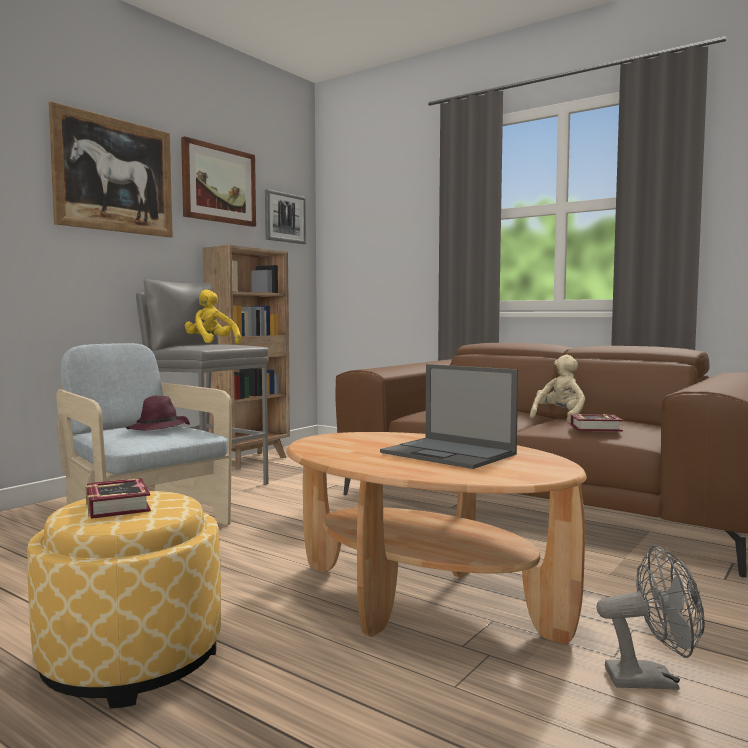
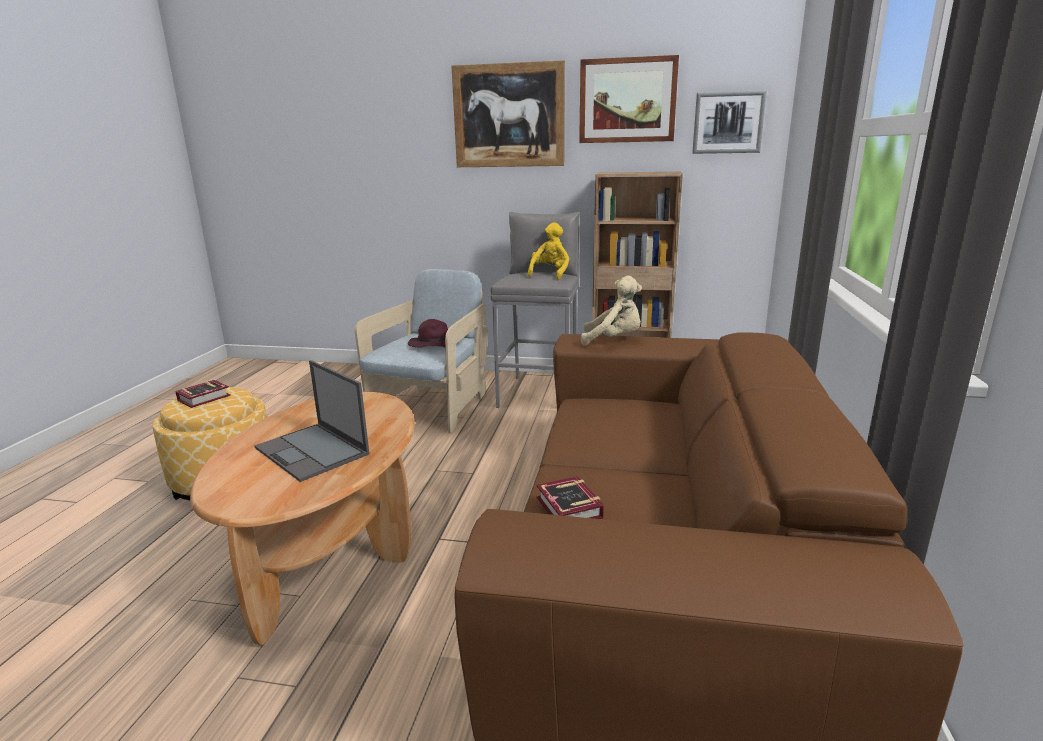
camera: 65 degrees right, 15 degrees up
laptop [380,364,518,469] -> laptop turned 60 degrees counterclockwise [254,360,369,482]
beige plush toy [530,355,585,423] -> beige plush toy moved to [581,276,642,346]
grey fan [597,545,705,690] -> none

